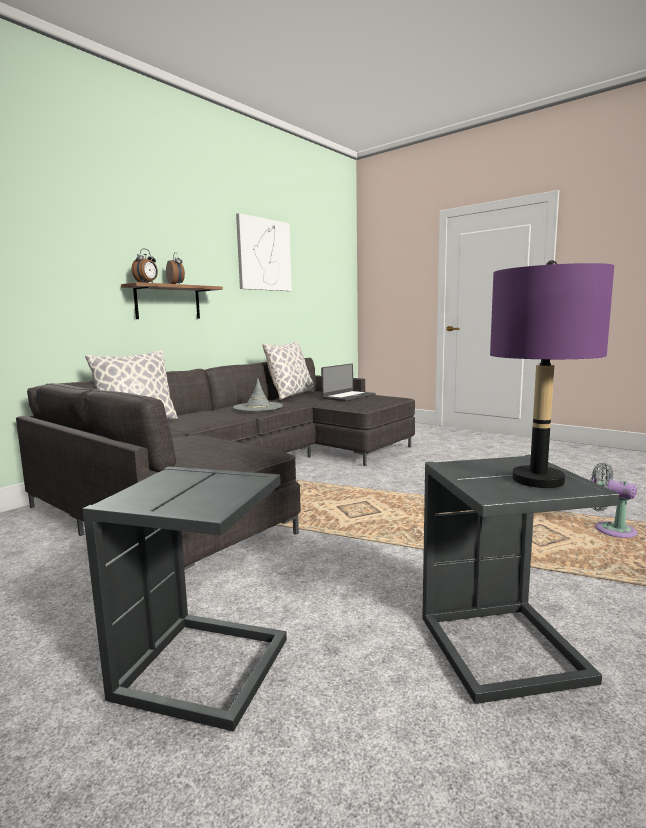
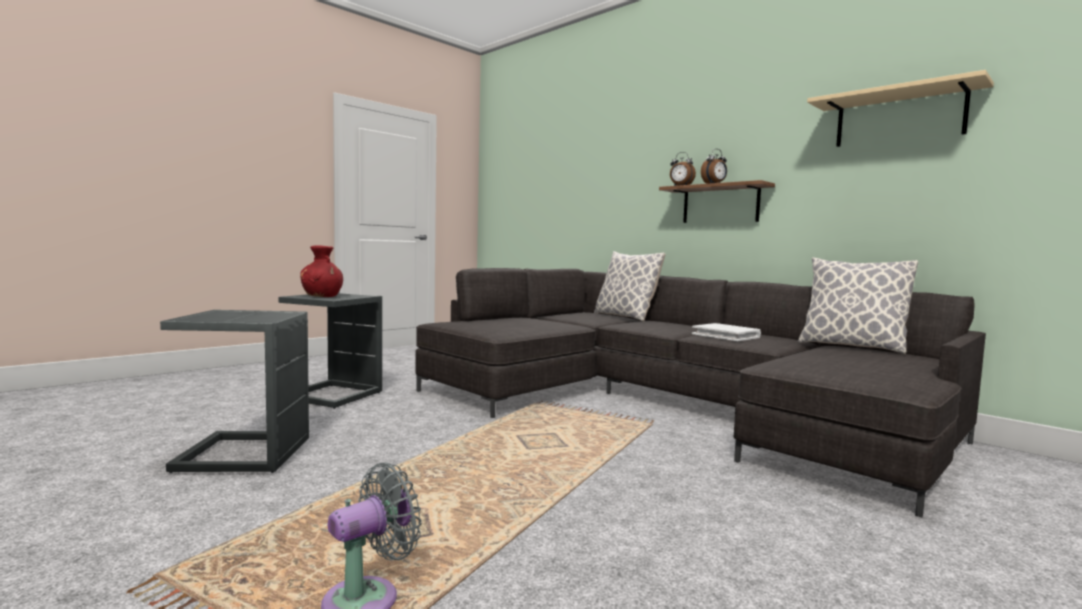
camera: 95 degrees right, 5 degrees down
grey hat [233,378,283,411] -> white book [692,323,761,341]
picture [236,213,292,291] -> beige shelf [807,70,994,147]
laptop [321,363,376,401] -> none
purple table lamp [490,260,614,488] -> none
none -> red vase [300,245,343,297]

